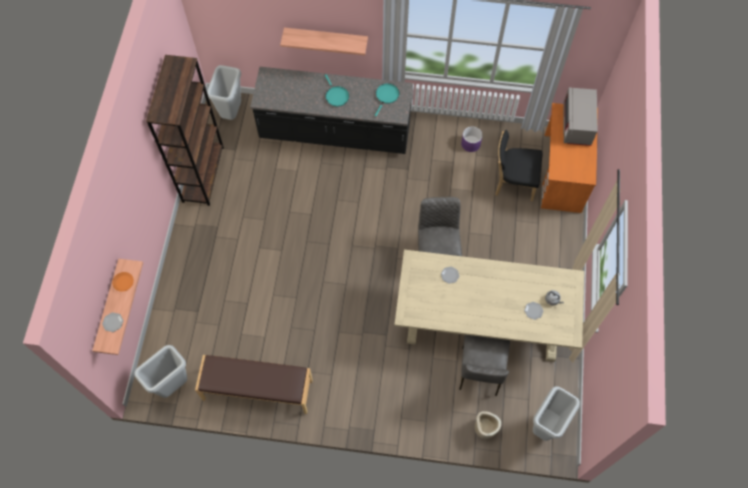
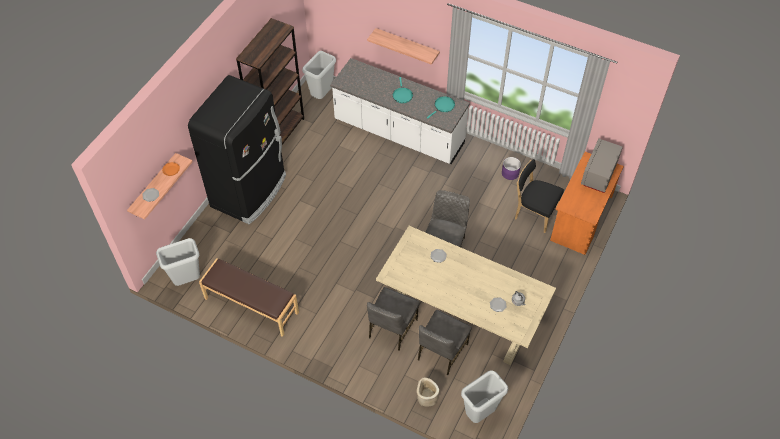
camera: 20 degrees right, 10 degrees down
black counter [250,67,413,154] -> white counter [330,58,470,164]
none -> black fridge [188,75,286,224]
none -> grey chair [367,287,420,351]

